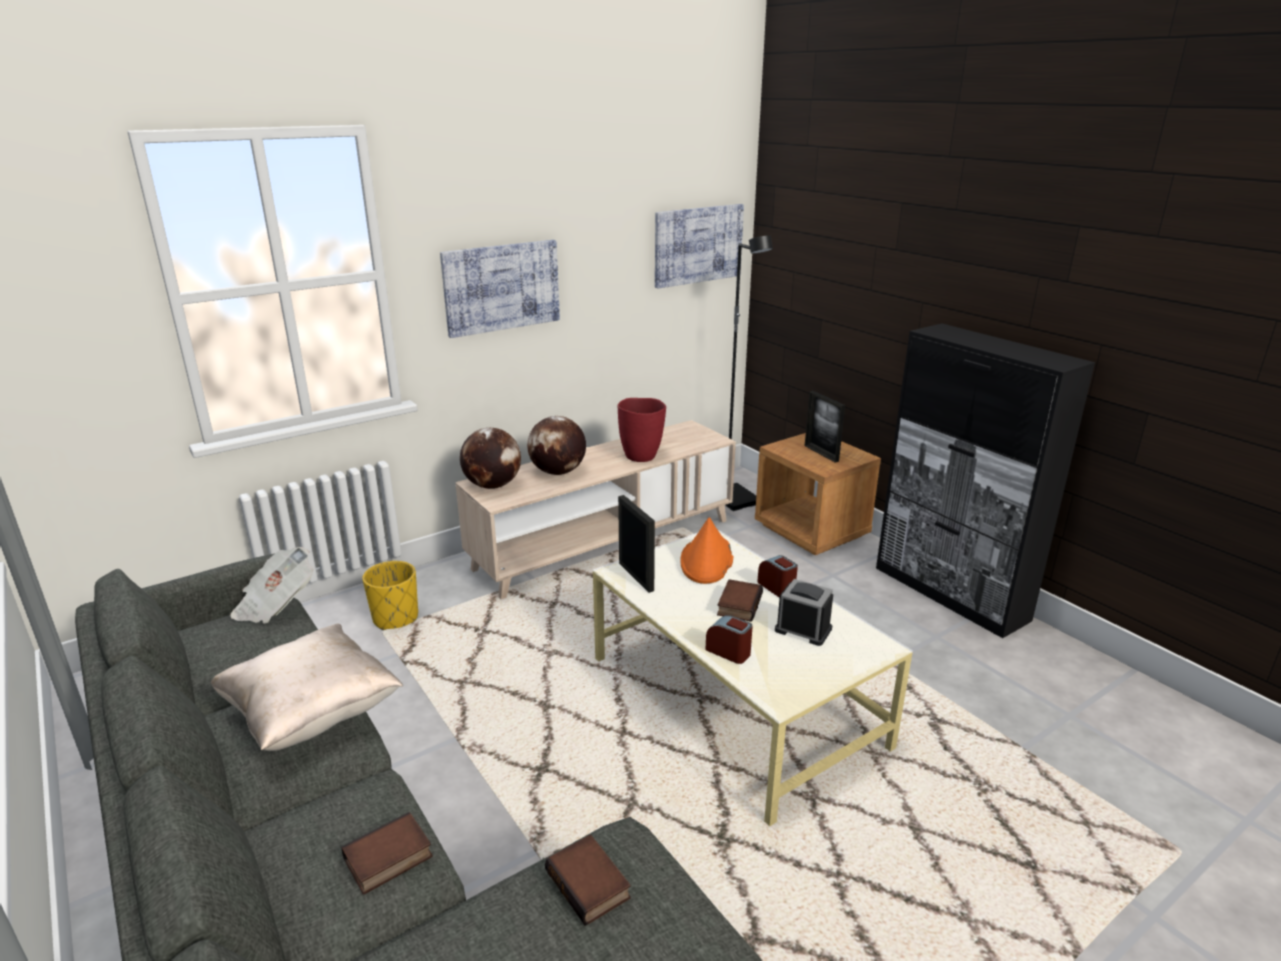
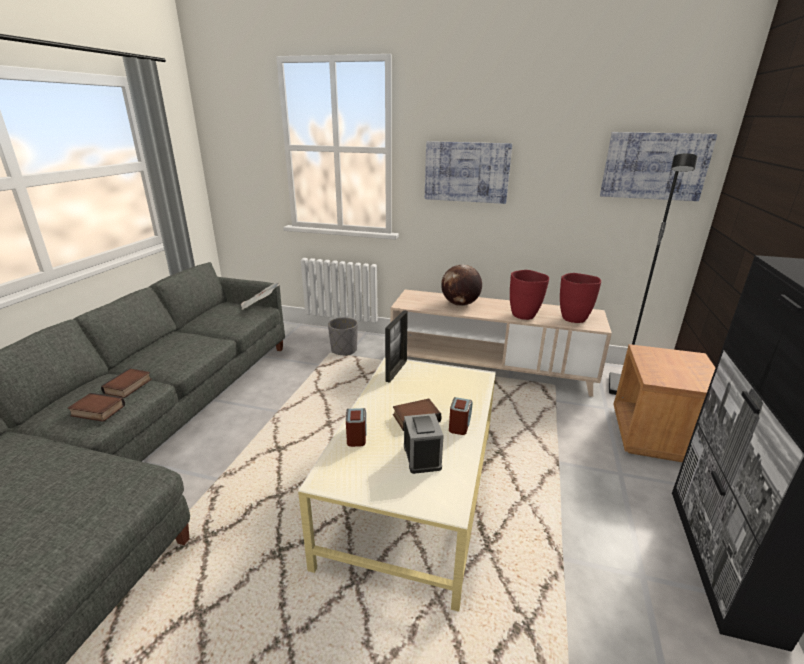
camera: 50 degrees right, 0 degrees up
beige pillow [211,624,403,751] -> none
yellow planter [362,561,418,630] -> grey planter [328,318,358,356]
globe [460,428,521,489] -> none
book [545,835,631,926] -> book moved to [101,368,152,398]
orange hat [681,517,733,584] -> none
picture frame [805,391,845,463] -> none
none -> red vase [560,273,601,323]

